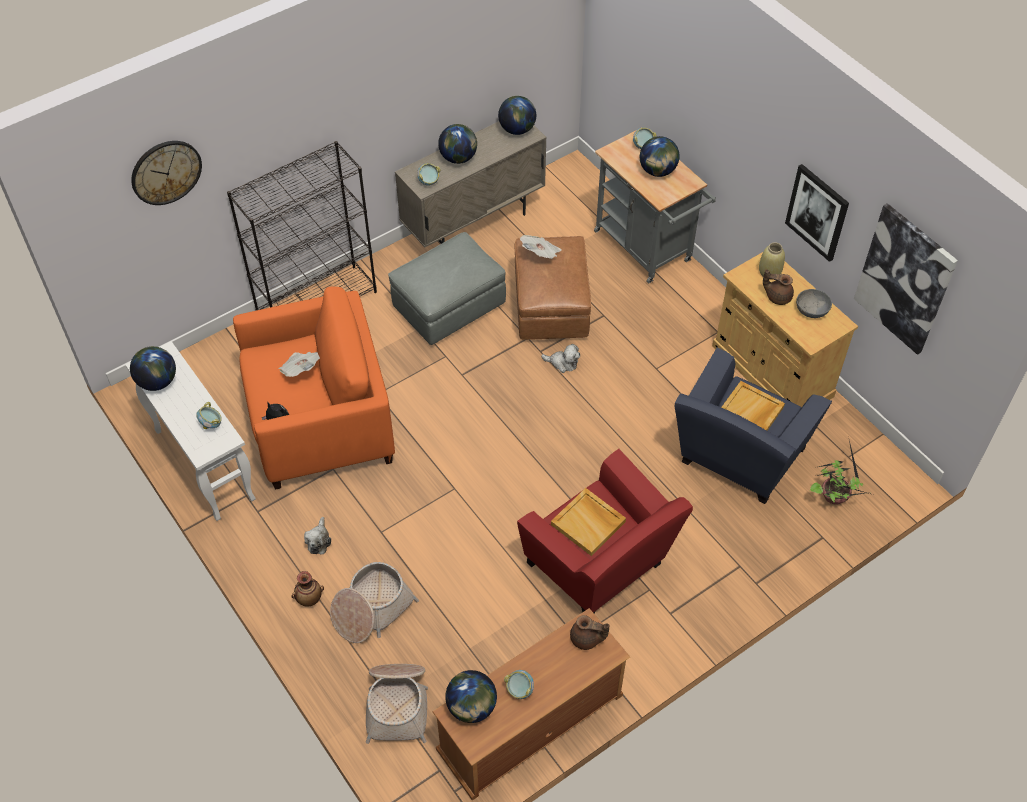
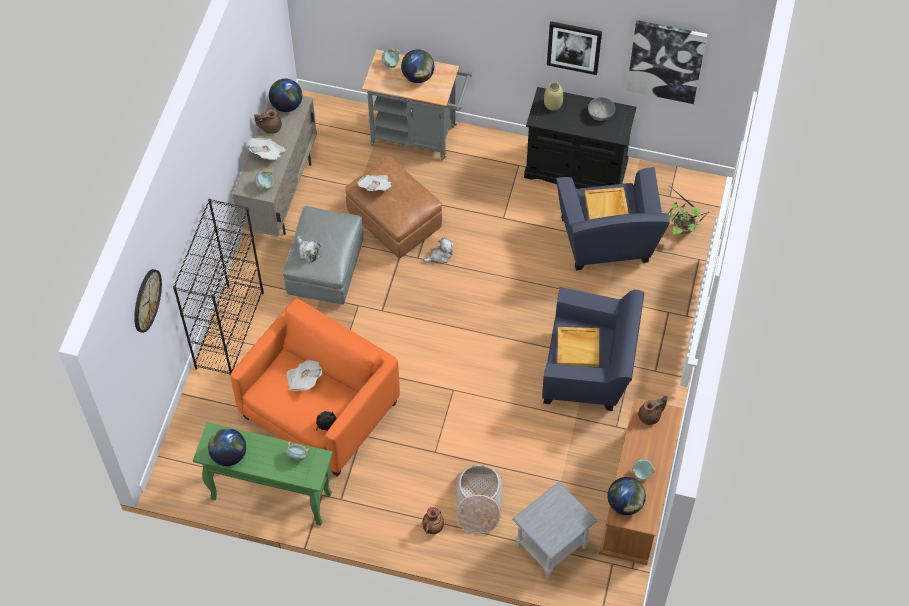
camera: 40 degrees left, 5 degrees up
white console table [125,341,256,521] -> green console table [193,422,333,526]
plush toy [304,517,331,555] -> plush toy moved to [297,236,321,262]
basket [366,664,428,744] -> grey side table [512,482,597,579]
globe [438,124,477,164] -> newspaper [248,138,286,160]
red armchair [517,449,693,614] -> blue armchair [542,287,644,411]
beige cabinet [712,252,858,407] -> black cabinet [524,87,637,189]
brown teapot [763,269,794,305] -> brown teapot moved to [254,109,282,134]

